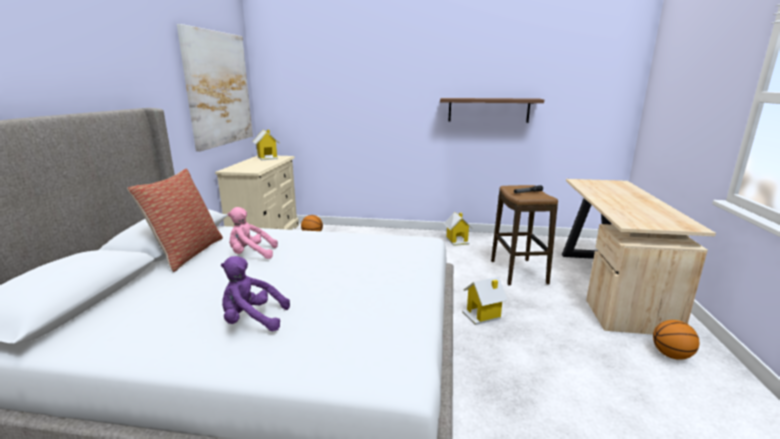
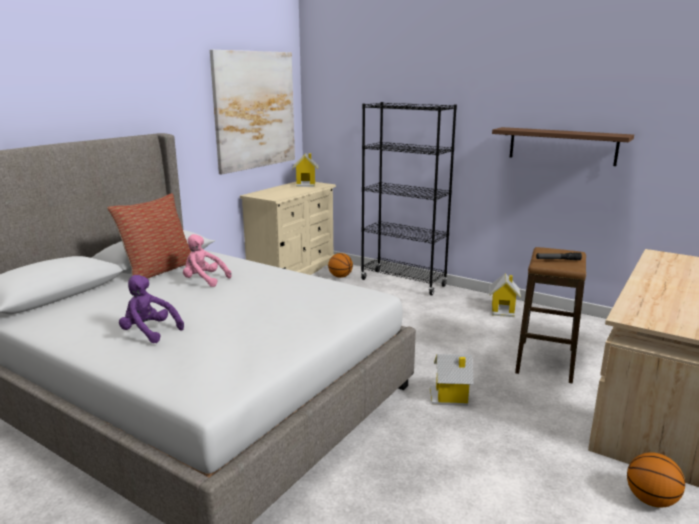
camera: 25 degrees right, 0 degrees up
none -> black bookcase [360,102,457,296]

